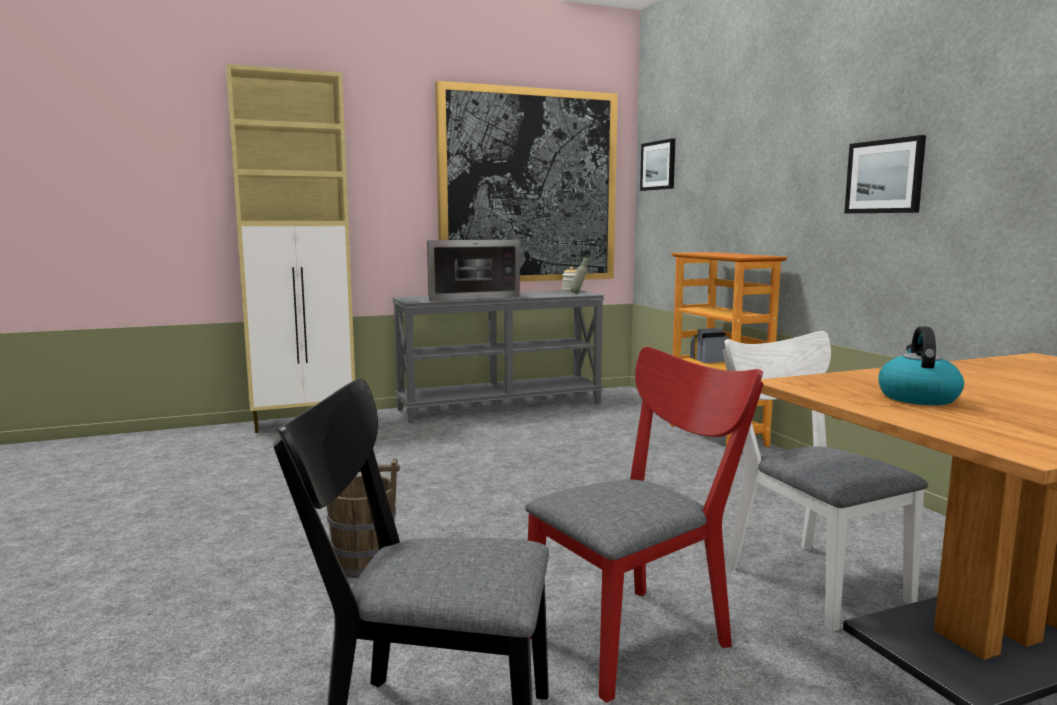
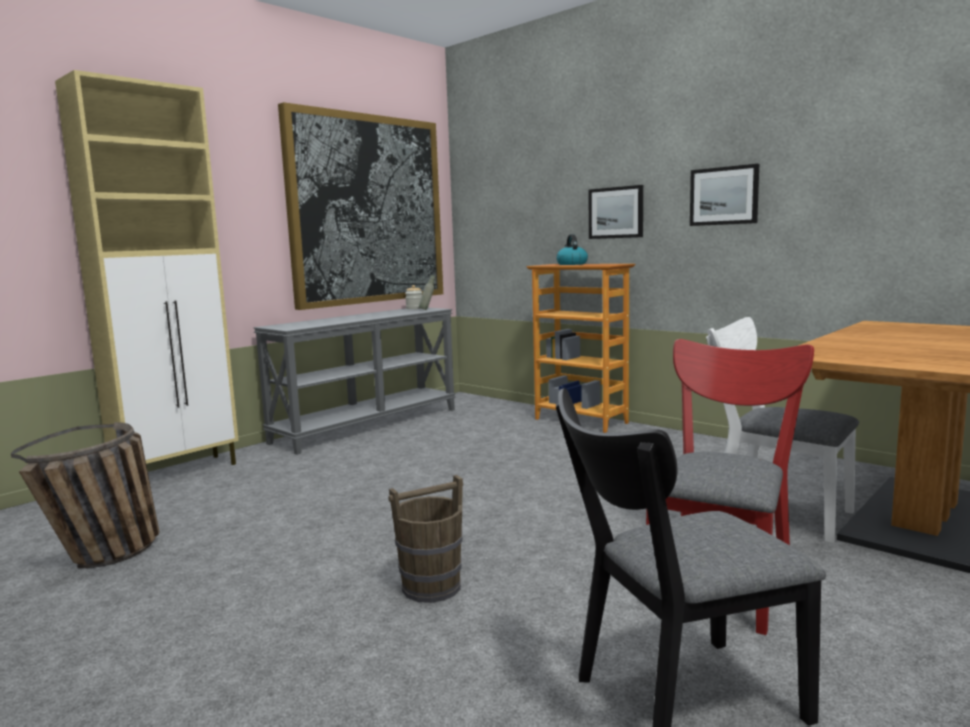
camera: 25 degrees left, 0 degrees up
microwave [427,239,520,301] -> none
picture [640,138,675,191] -> picture moved to [588,185,643,239]
kettle [878,326,964,405] -> kettle moved to [556,234,588,265]
none -> basket [11,422,160,568]

